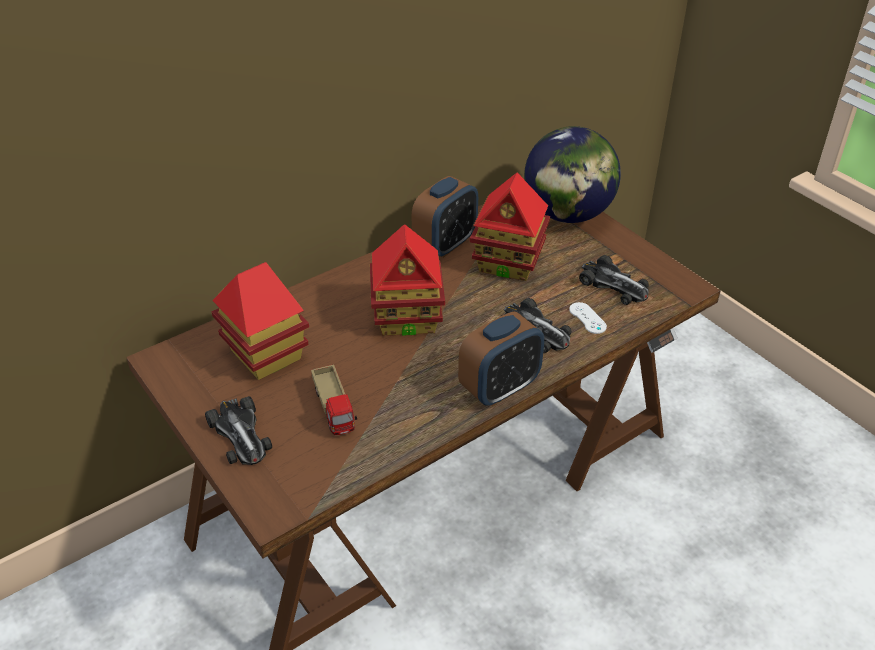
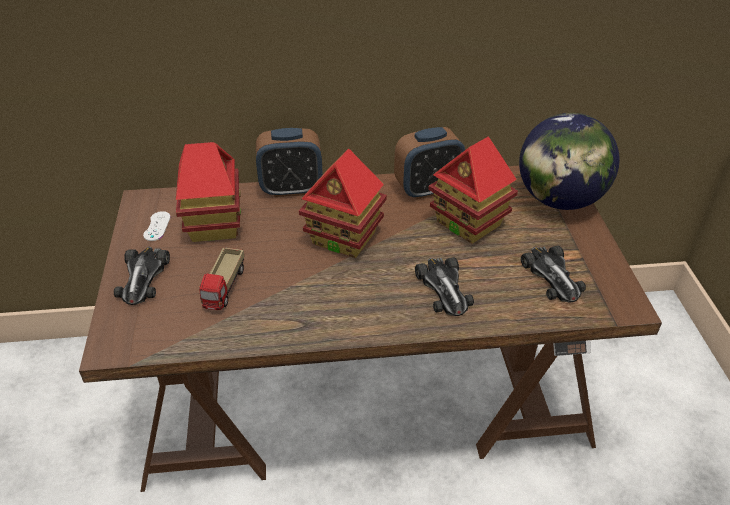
camera: 30 degrees right, 0 degrees up
alarm clock [458,312,544,406] -> alarm clock moved to [256,128,323,197]
white game controller [569,302,607,334] -> white game controller moved to [143,211,171,241]

